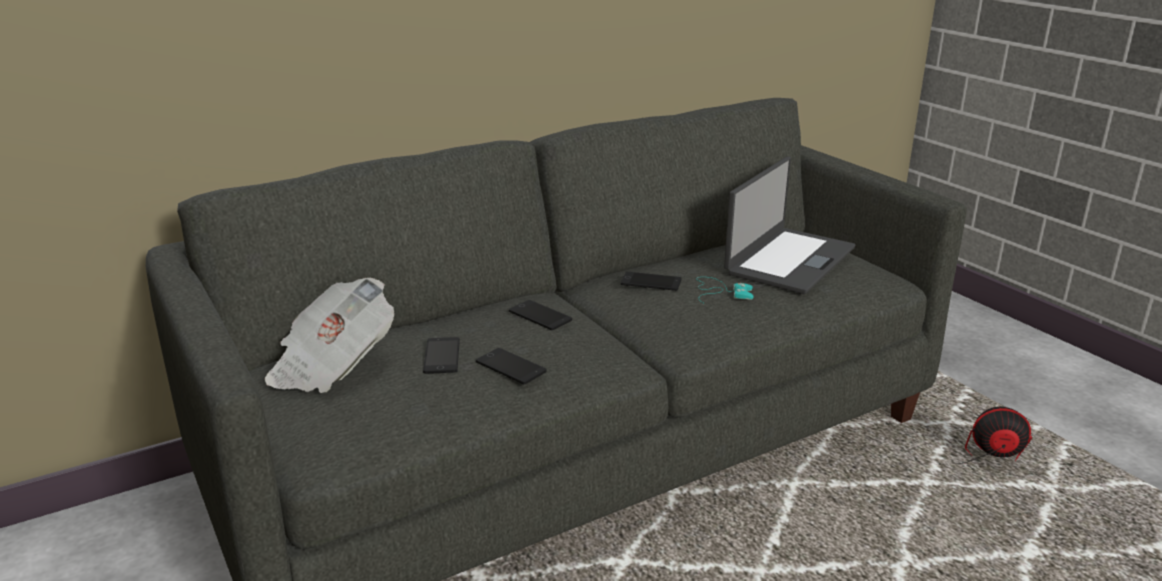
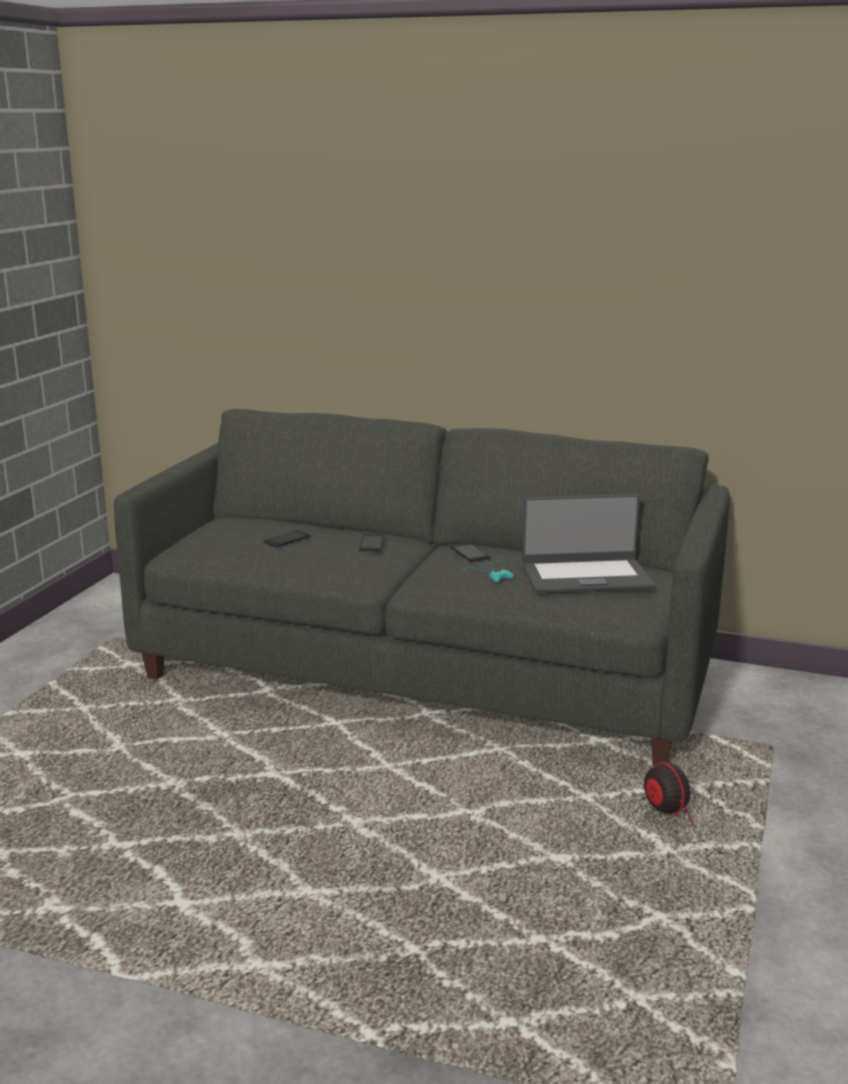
camera: 50 degrees right, 5 degrees down
newspaper [265,278,394,393] -> none
phone [476,348,547,384] -> none

